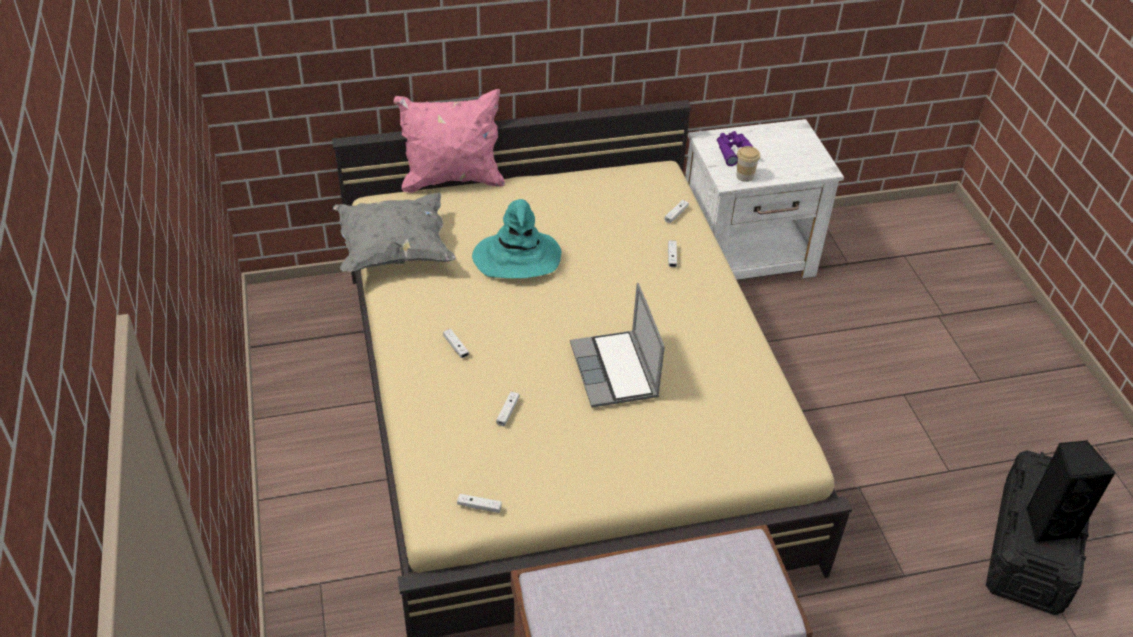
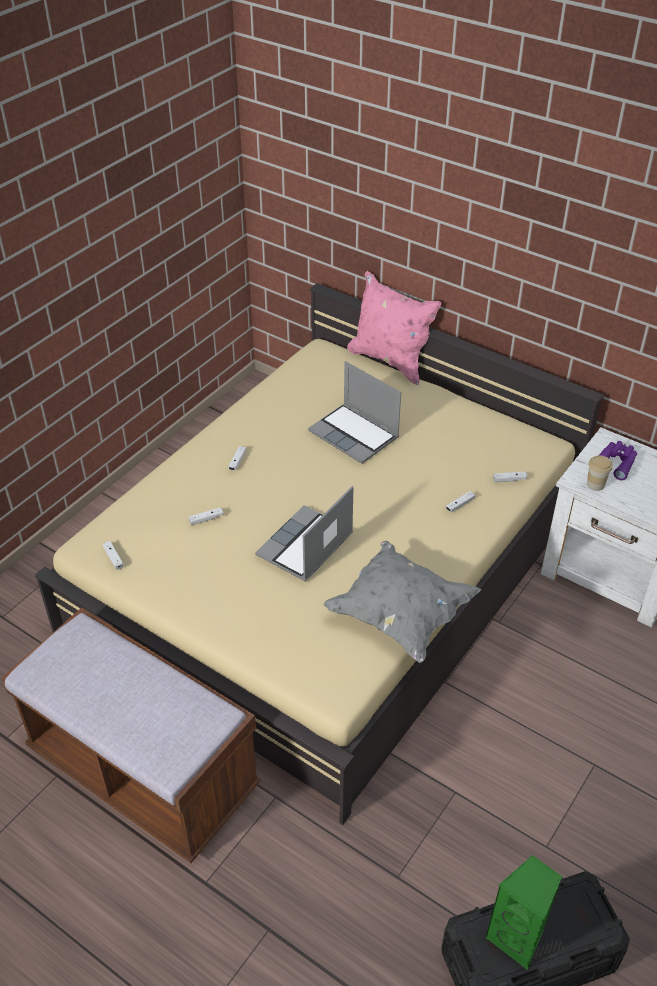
camera: 50 degrees right, 0 degrees up
grey pillow [333,193,455,272] -> grey pillow moved to [324,541,481,663]
turquoise hat [472,199,561,278] -> laptop [308,361,401,464]
black speaker [1026,440,1115,544] -> green speaker [485,855,562,970]

